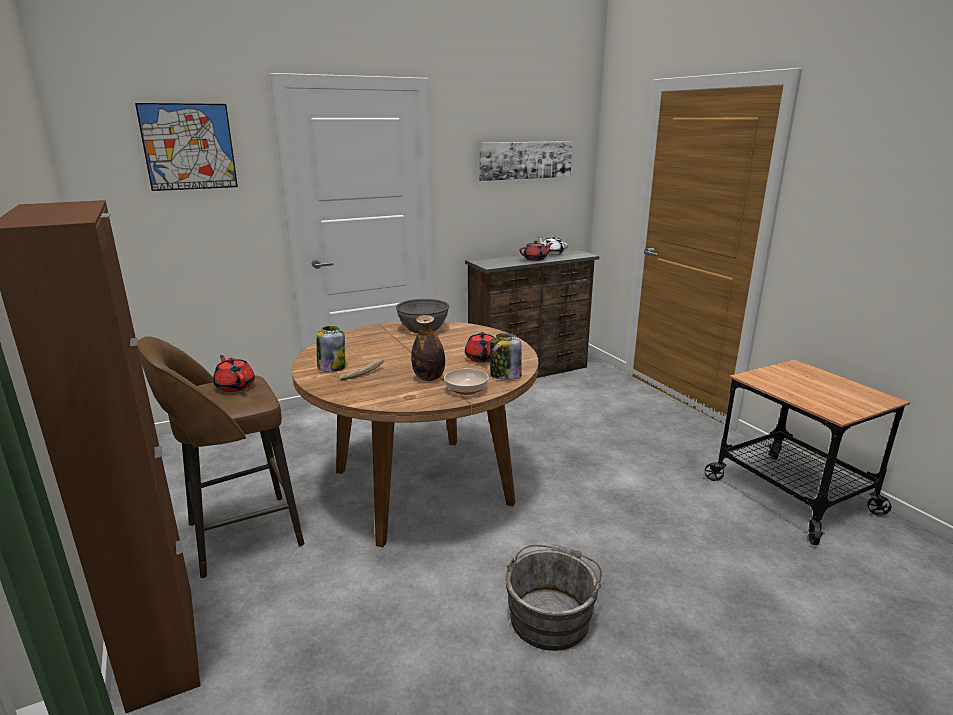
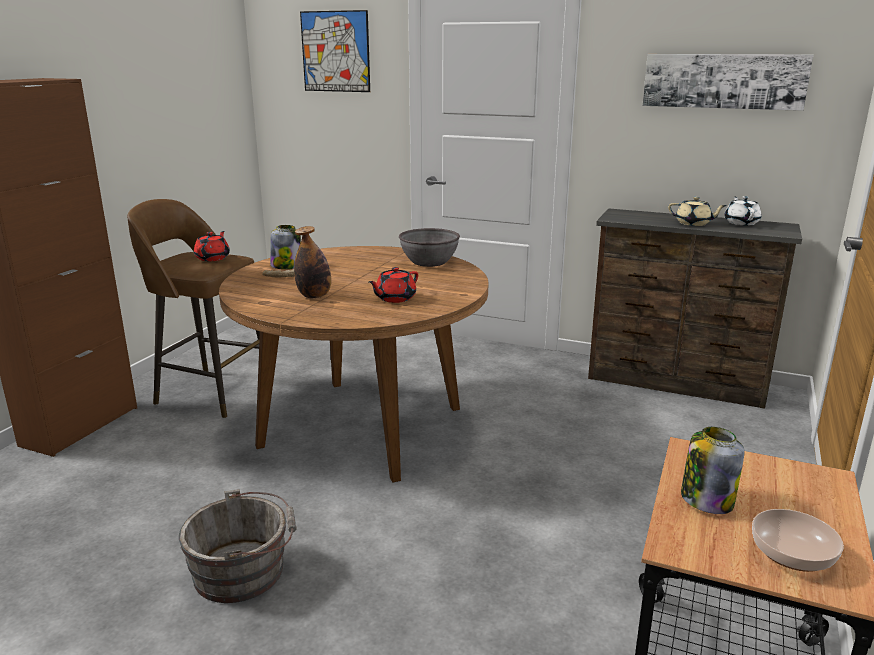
camera: 50 degrees right, 0 degrees up
bowl [444,369,489,395] -> bowl moved to [752,509,844,572]
jar [490,333,522,380] -> jar moved to [681,427,745,514]
red teapot [520,241,553,261] -> beige teapot [668,197,727,226]

